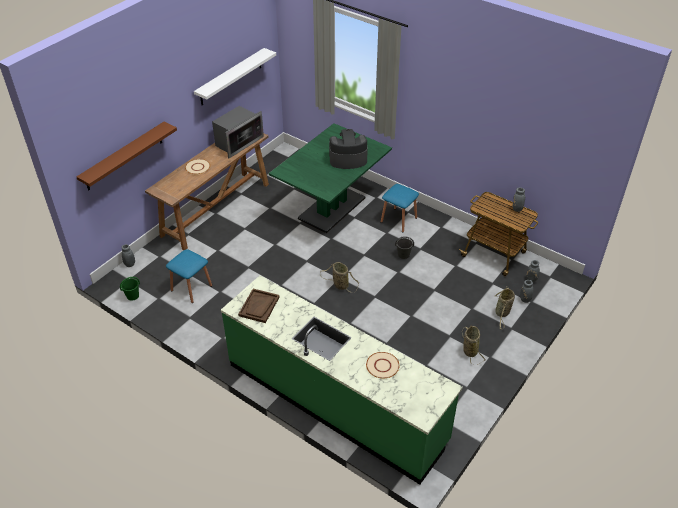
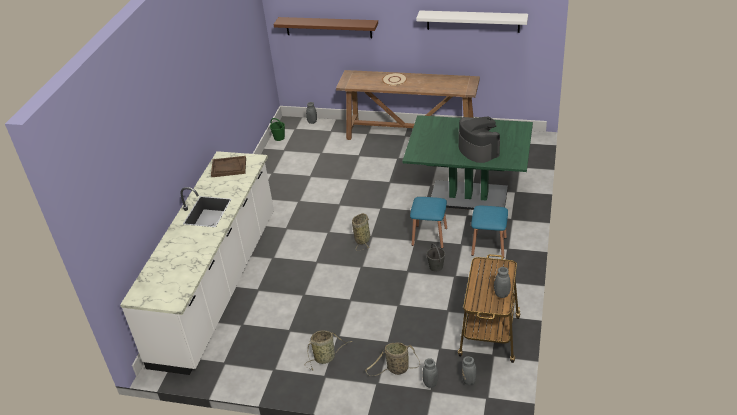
camera: 70 degrees right, 5 degrees down
blue stool [166,249,212,303] -> blue stool moved to [410,197,447,248]
microwave [212,106,264,159] -> none
green counter [221,275,463,485] -> white counter [120,151,274,375]
beige plate [366,352,399,378] -> none

